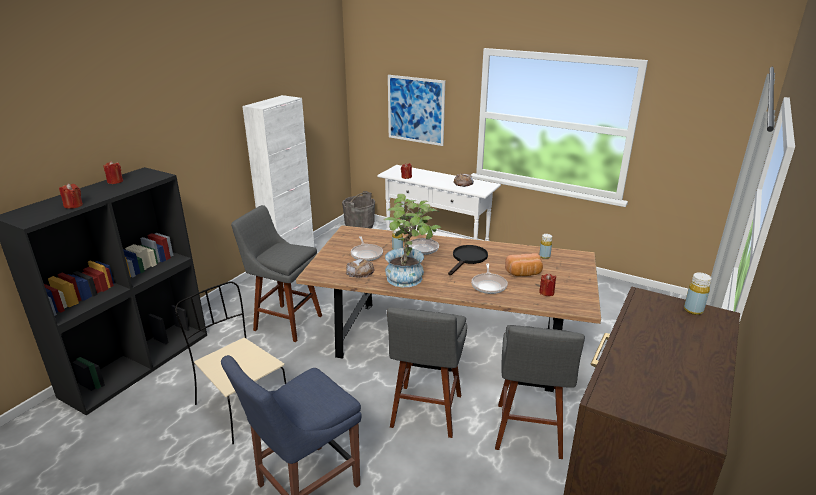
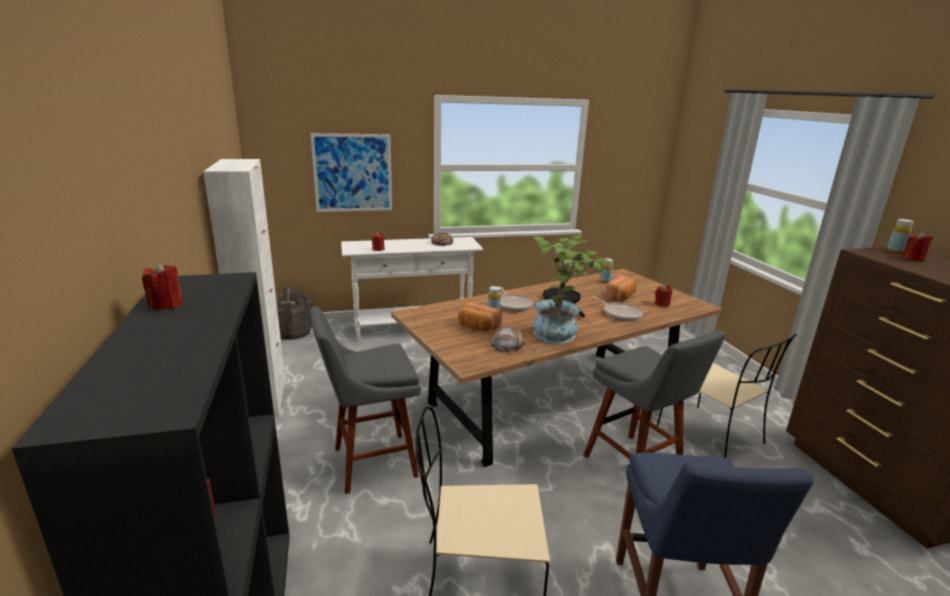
camera: 45 degrees left, 5 degrees down
red candle [59,183,83,209] -> red candle moved to [902,232,933,261]
frying pan [351,236,383,261] -> bread [458,302,502,331]
grey stool [495,325,585,459] -> beige chair [657,334,797,458]

